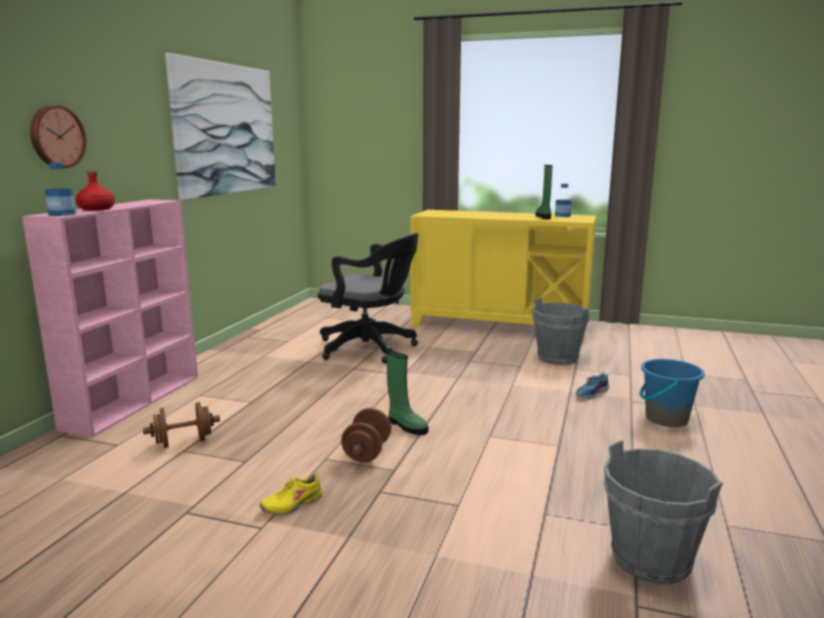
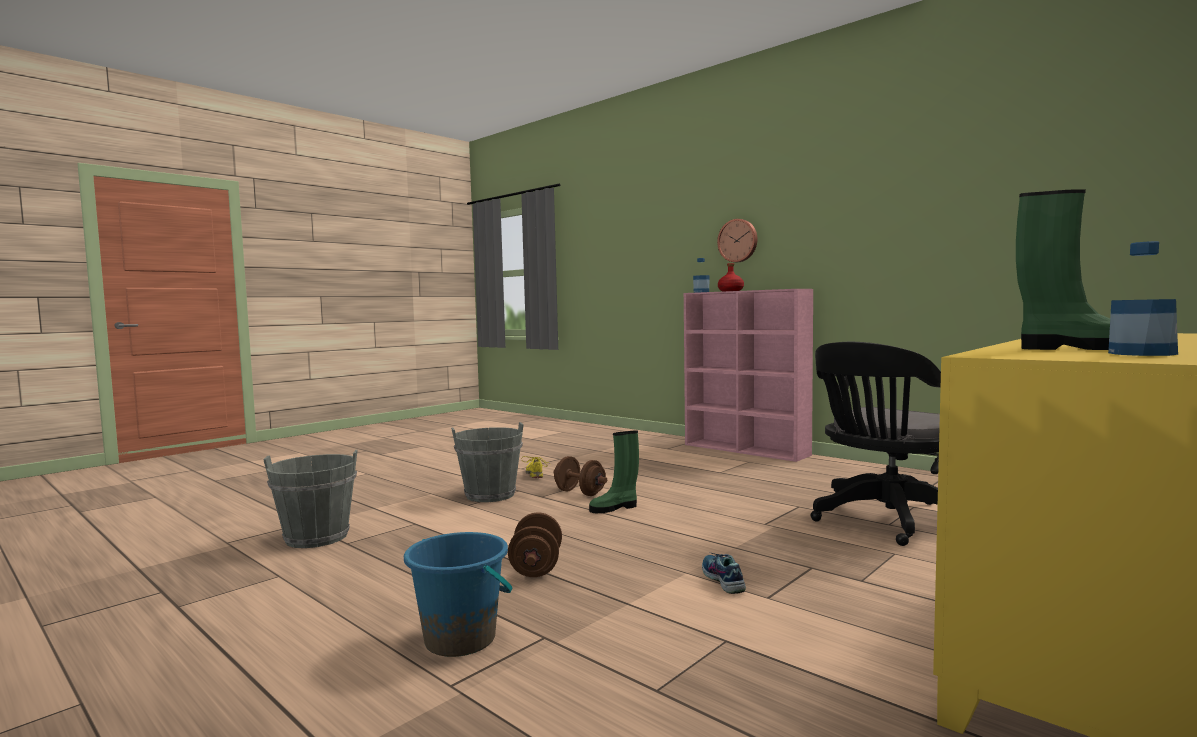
camera: 115 degrees right, 10 degrees down
brown dumbbell [143,402,220,448] -> brown dumbbell moved to [508,512,562,577]
picture [165,53,276,200] -> none
grey bucket [532,298,590,365] -> grey bucket moved to [451,422,524,502]
shoe [576,373,609,399] -> shoe moved to [702,553,746,594]

